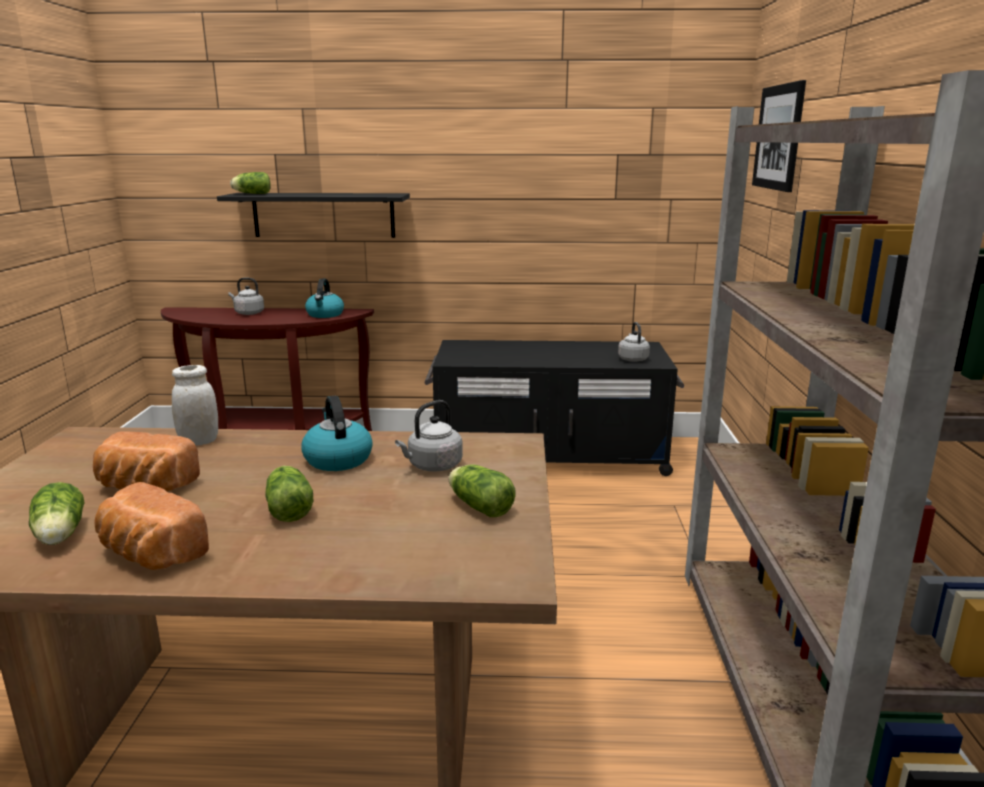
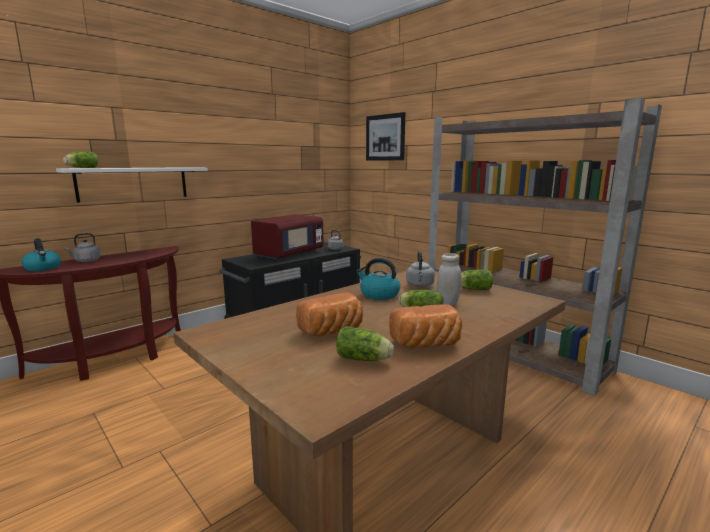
camera: 45 degrees left, 5 degrees down
white jar [172,365,218,445] -> white jar moved to [437,253,462,306]
black shelf [217,193,410,238] -> white shelf [56,167,208,203]
kettle [305,279,344,318] -> kettle moved to [21,238,61,271]
none -> red microwave [251,214,324,260]

